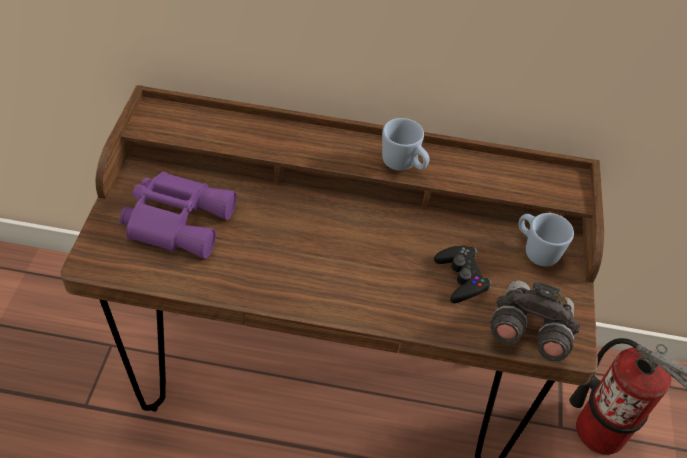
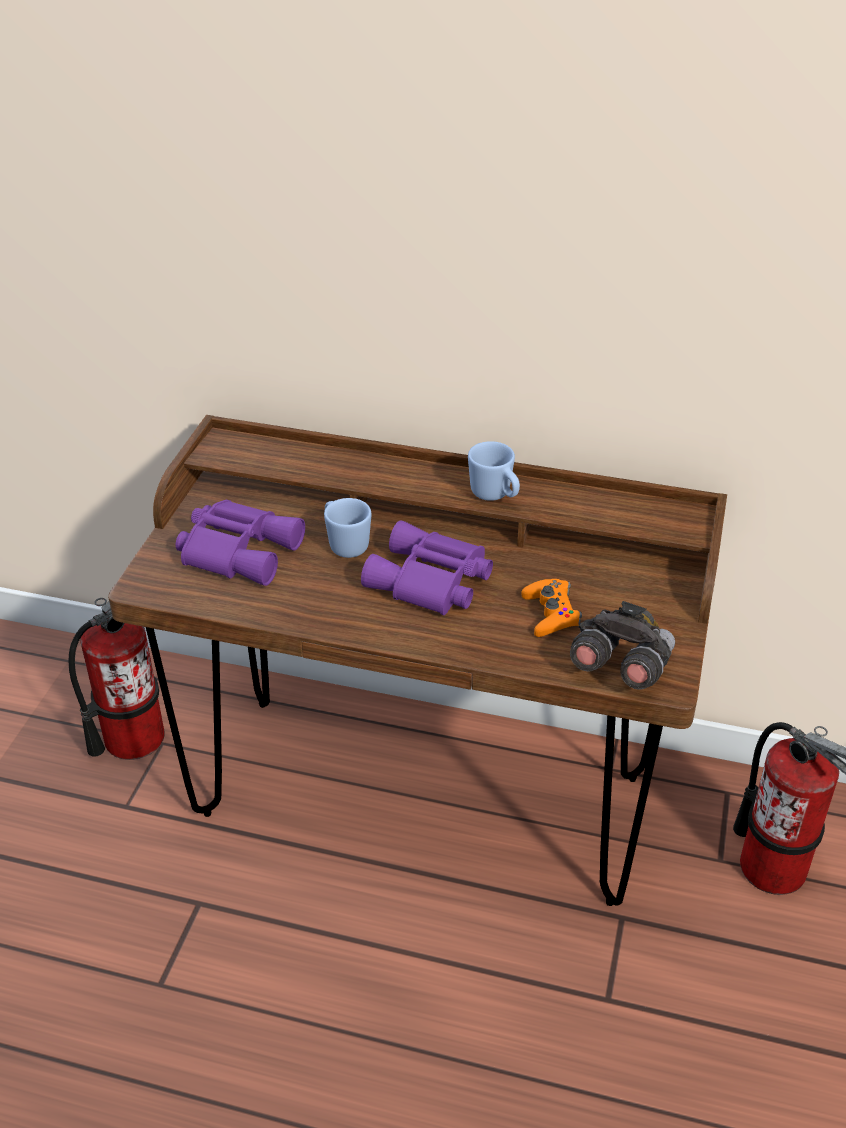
camera: 10 degrees right, 10 degrees down
black game controller [434,246,492,303] -> orange game controller [521,579,582,637]
blue mug [518,213,574,266] -> blue mug moved to [324,498,371,558]
none -> fire extinguisher [69,598,164,760]
none -> purple binoculars [361,520,493,615]

